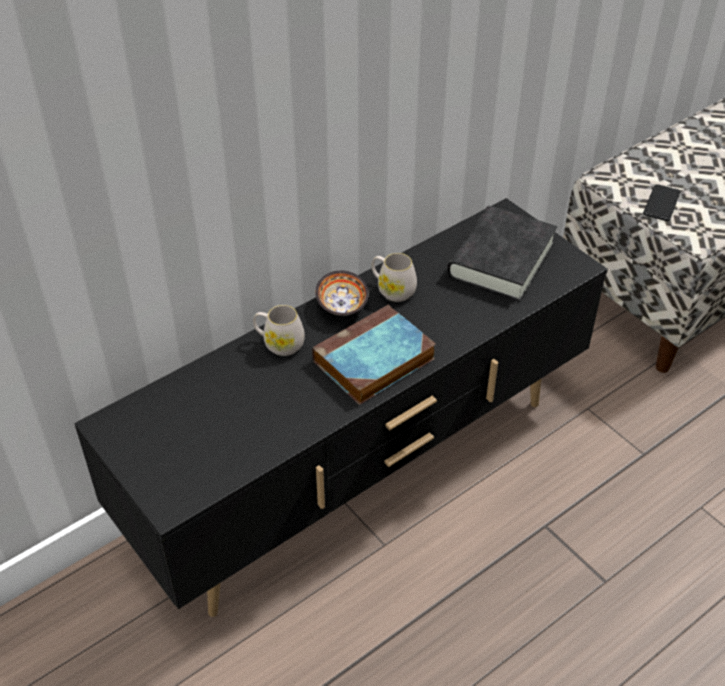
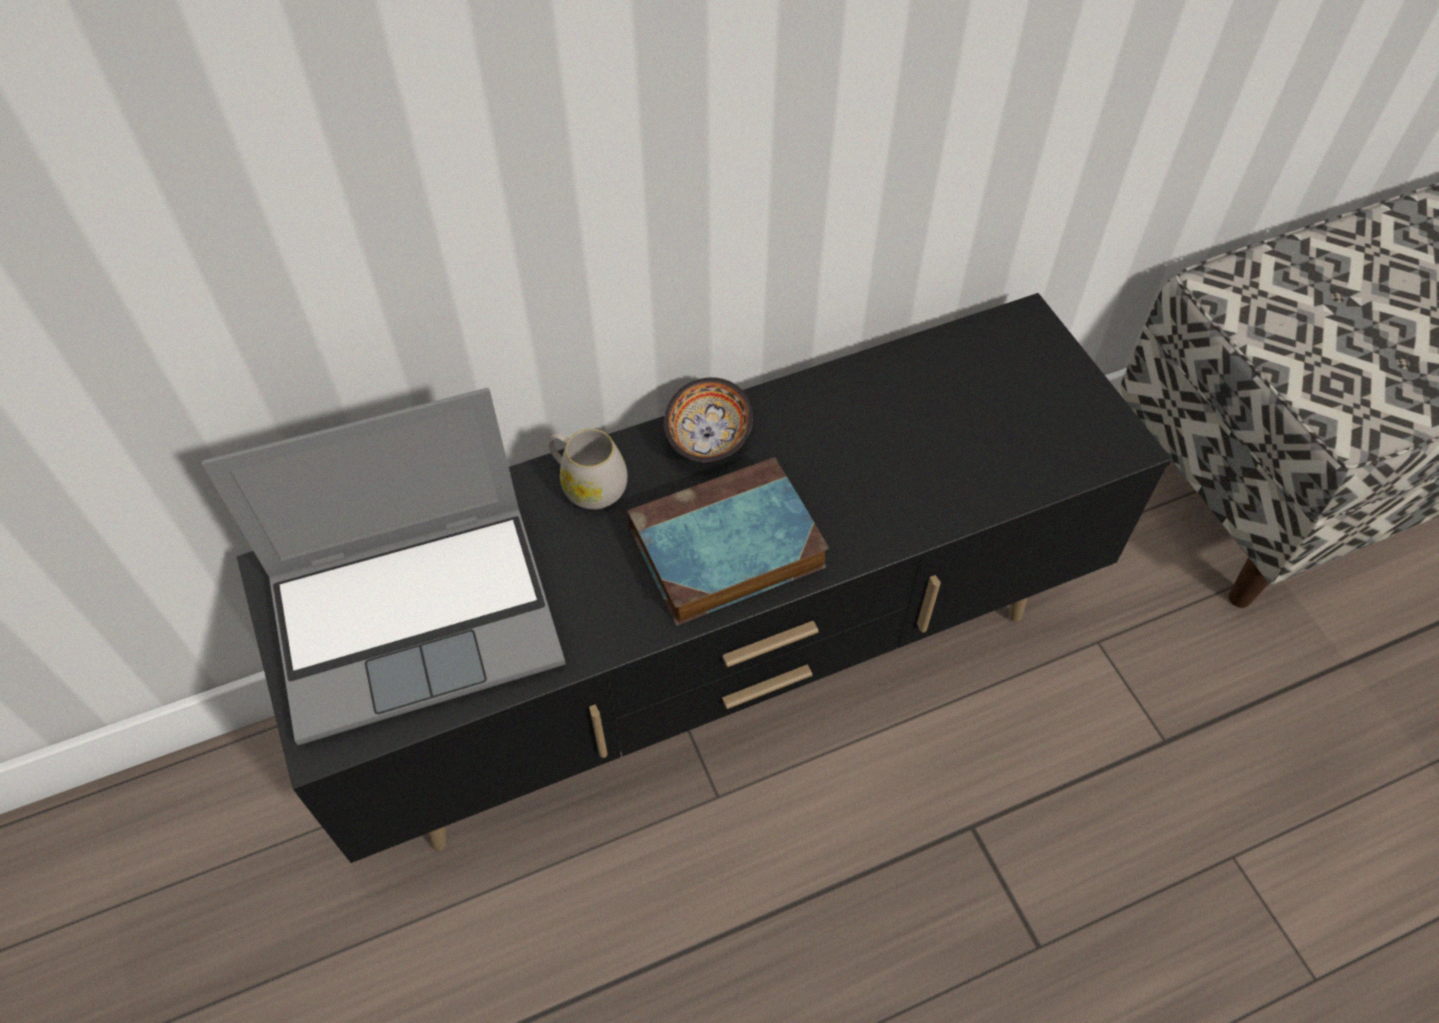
camera: 15 degrees right, 10 degrees up
white mug [371,253,417,302] -> none
black book [447,206,557,302] -> none
phone [643,184,680,221] -> none
none -> laptop [202,388,566,745]

